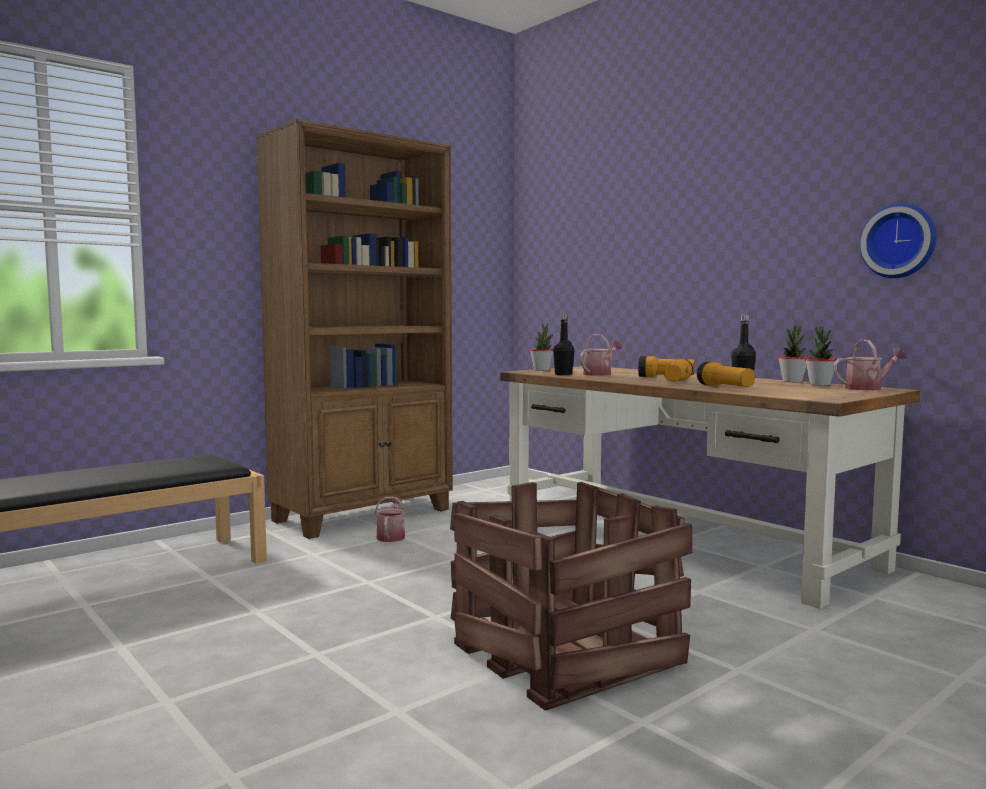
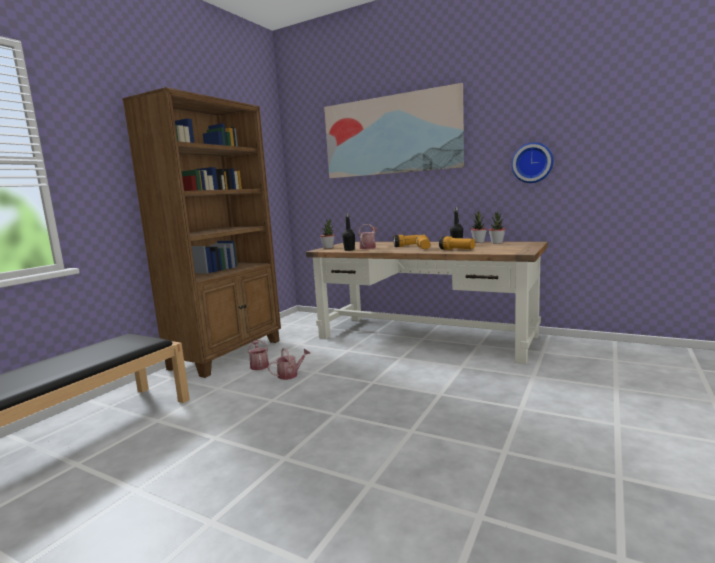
camera: 20 degrees left, 5 degrees up
crate [450,482,692,711] -> none
watering can [833,340,907,390] -> watering can moved to [268,348,310,380]
none -> picture [324,83,464,178]

